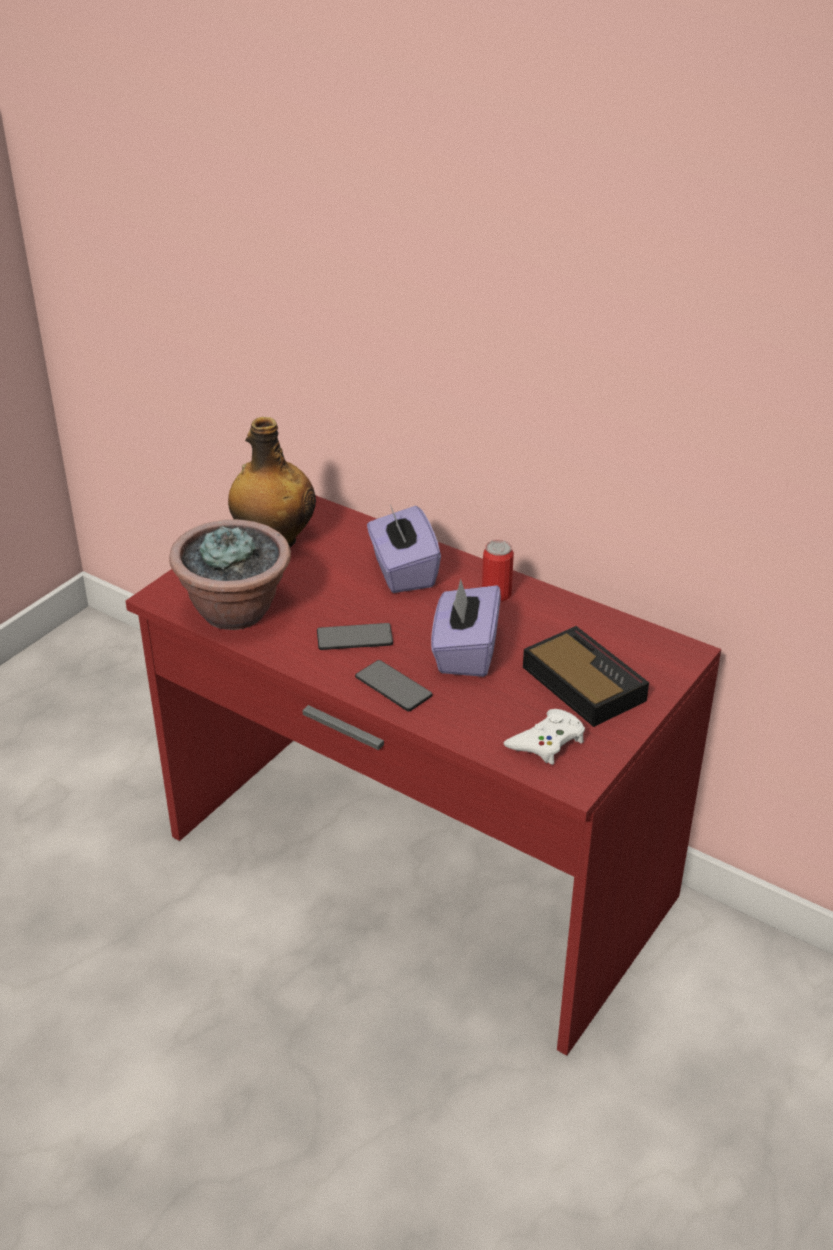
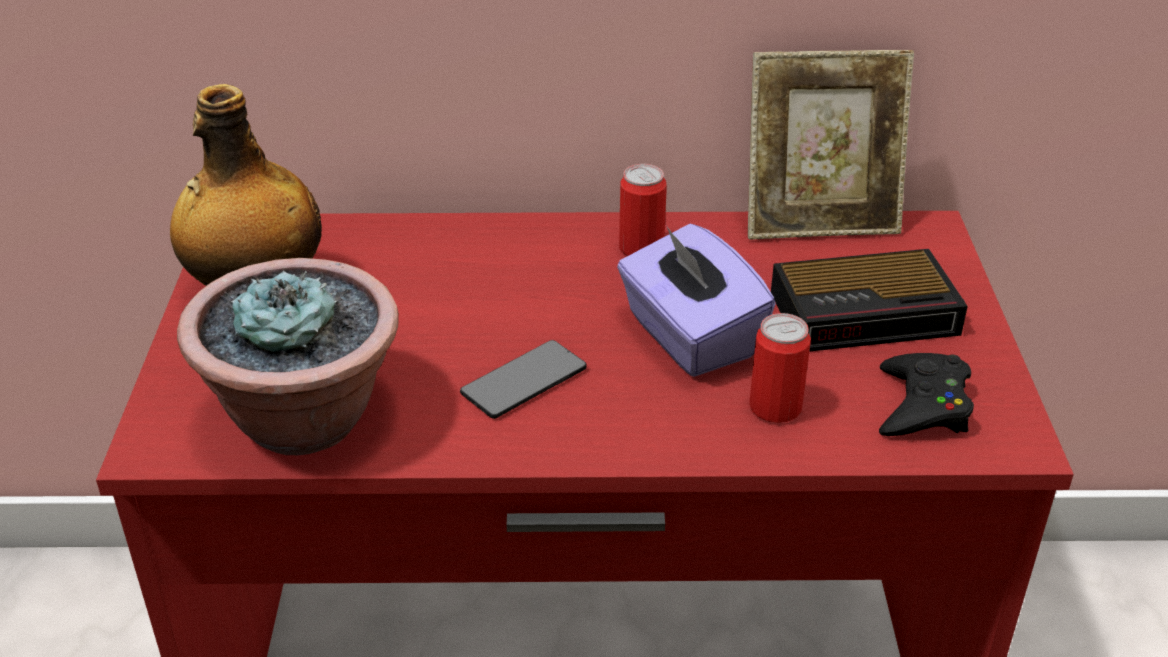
camera: 35 degrees left, 0 degrees up
phone [355,660,433,711] -> none
purple tissue box [367,505,441,593] -> none
white game controller [504,709,585,765] -> black game controller [879,353,974,436]
alarm clock [523,626,649,727] -> alarm clock turned 150 degrees clockwise [771,249,968,352]
none -> picture frame [748,50,914,239]
none -> can [749,313,811,423]

